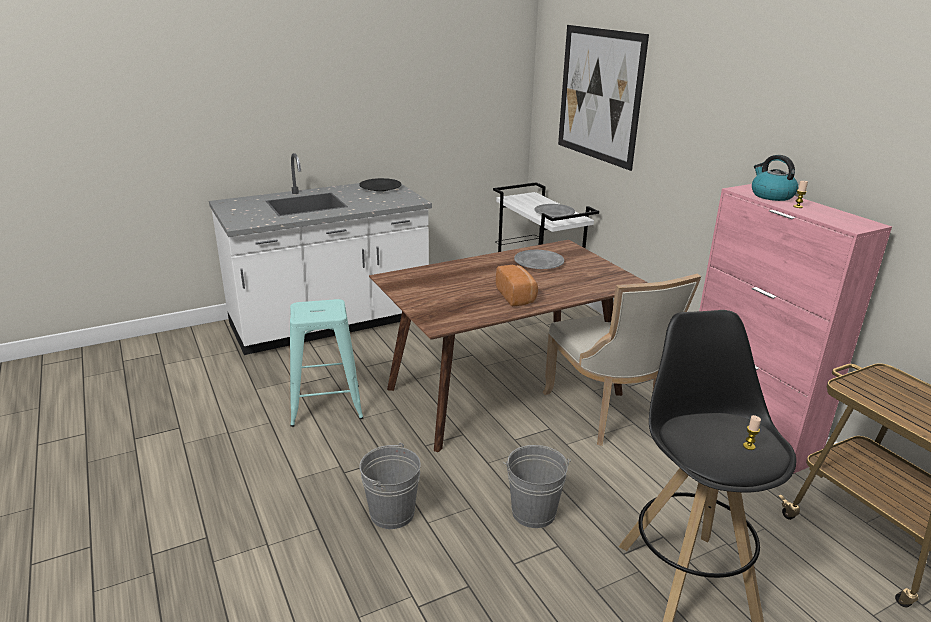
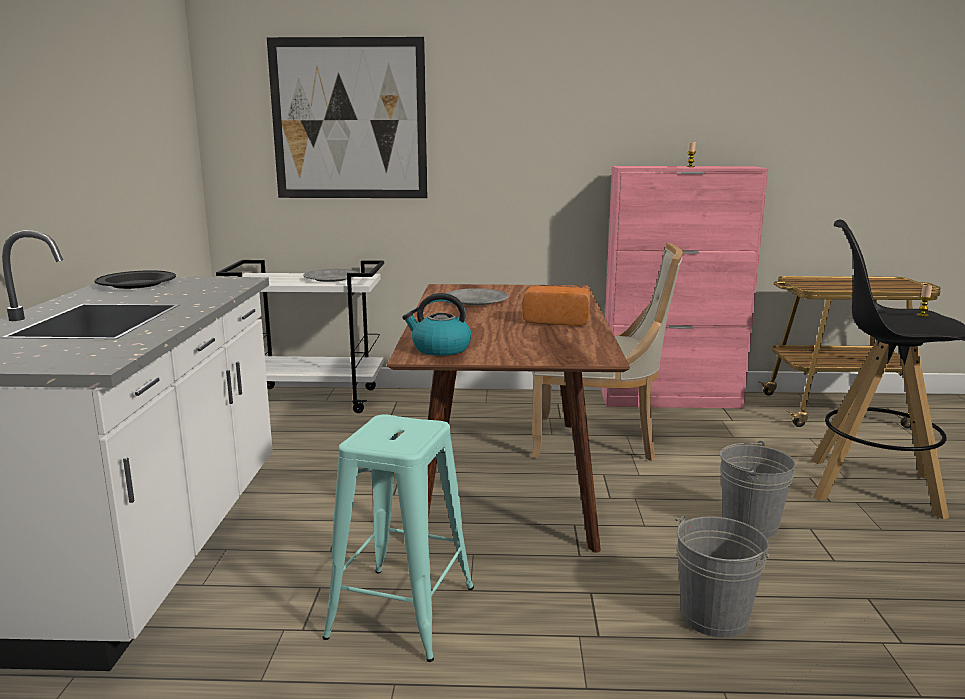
camera: 60 degrees left, 10 degrees down
kettle [752,155,798,201] -> kettle moved to [402,293,472,356]

